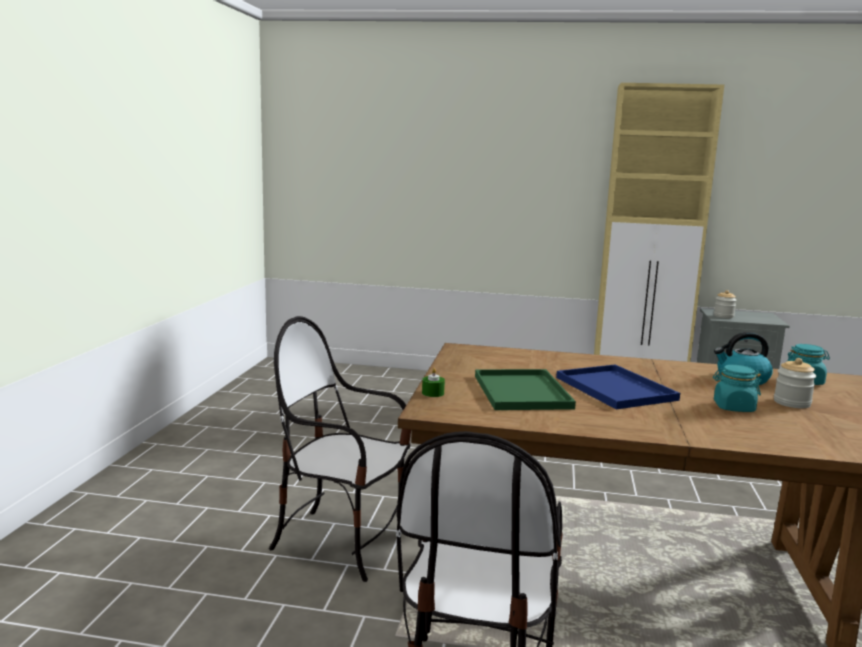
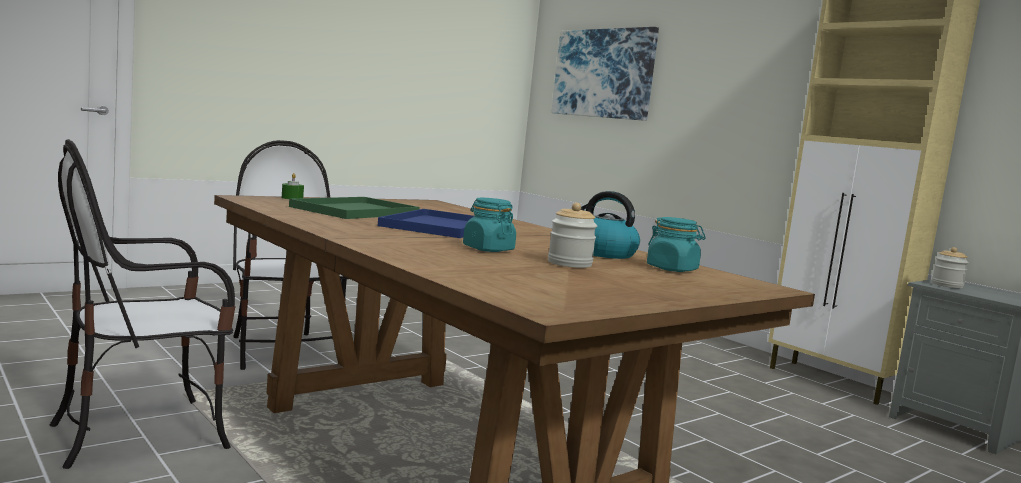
camera: 40 degrees right, 5 degrees down
none -> picture [551,27,659,121]

